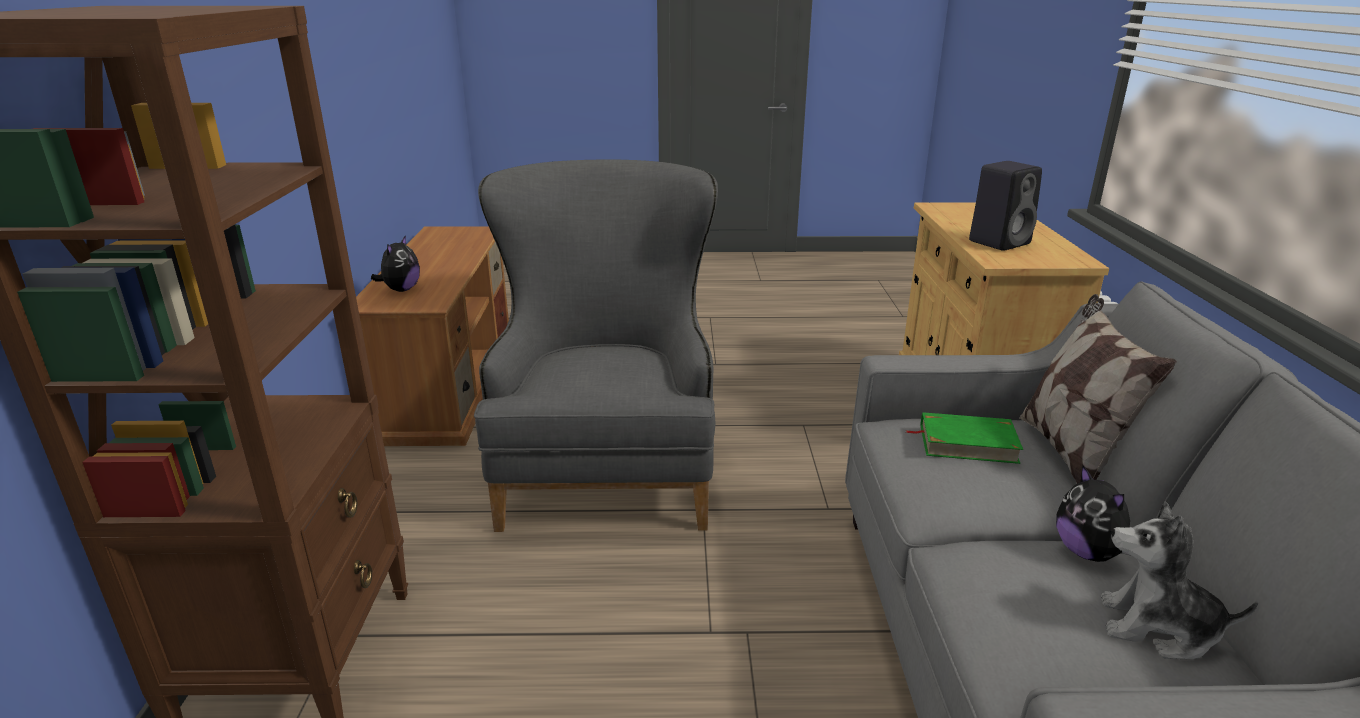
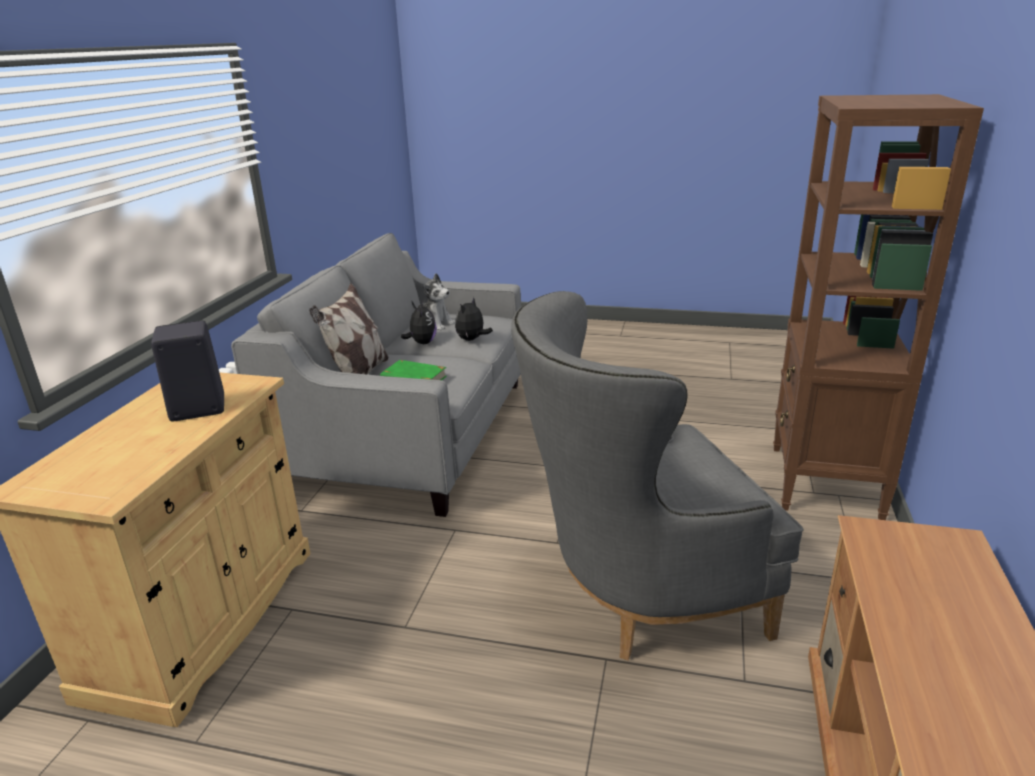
camera: 165 degrees left, 0 degrees up
plush toy [371,235,420,292] -> plush toy moved to [455,297,493,341]
grey armchair [474,160,718,532] -> grey armchair turned 60 degrees clockwise [511,291,804,661]

